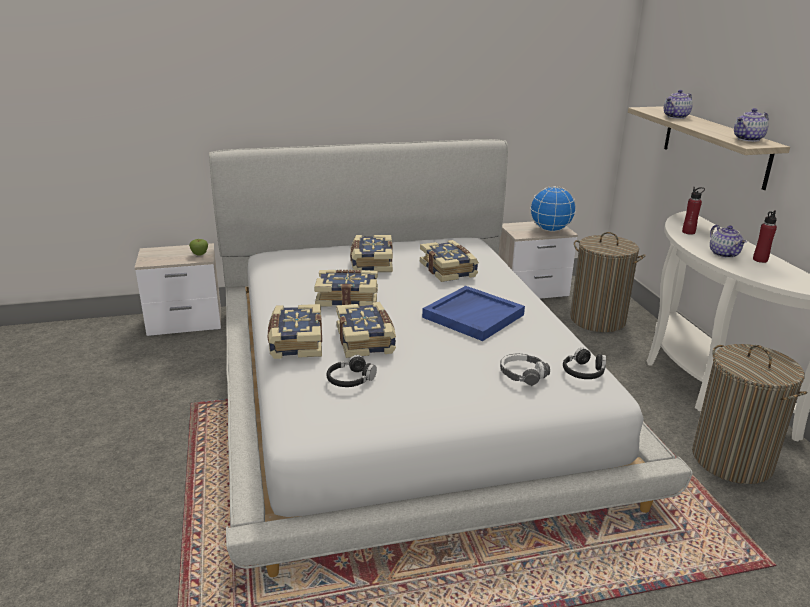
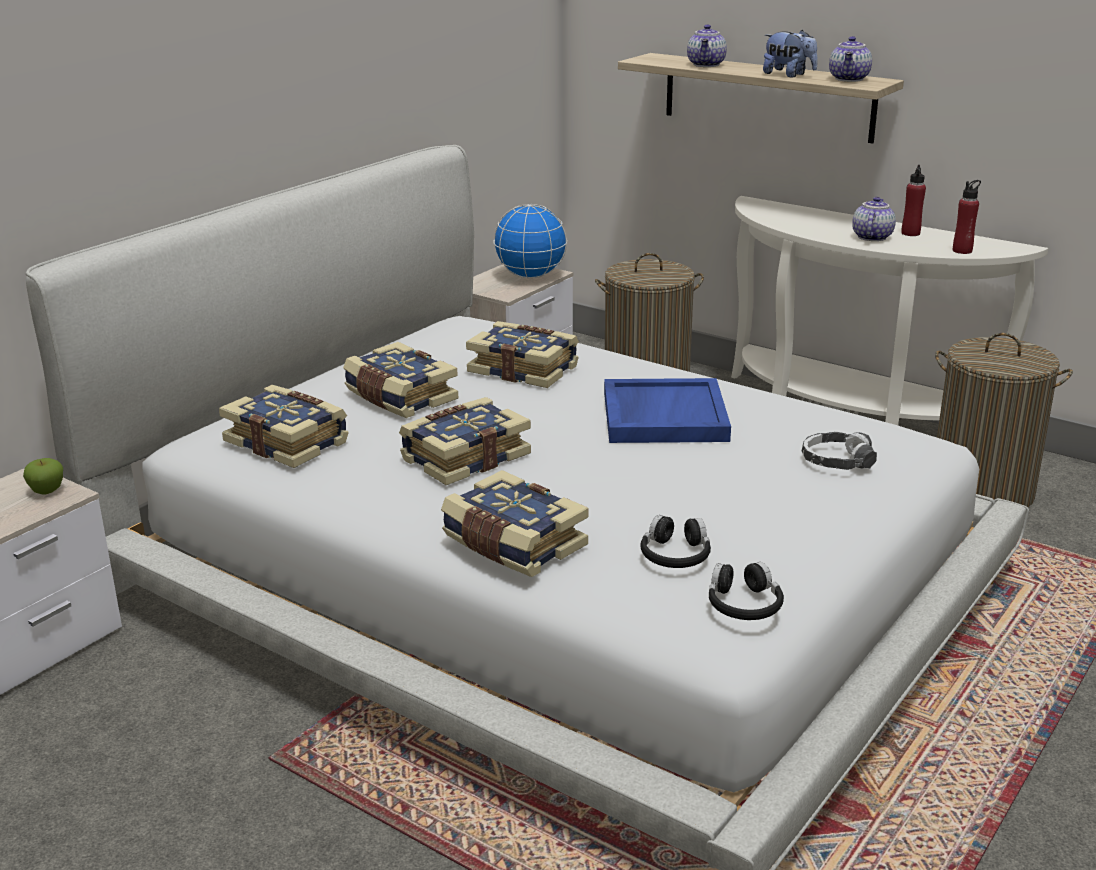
camera: 40 degrees left, 0 degrees up
book [336,302,396,358] -> book moved to [219,385,349,468]
black headphones [563,348,606,379] -> black headphones moved to [709,562,784,620]
red bottle [682,187,705,235] -> red bottle moved to [953,180,981,254]
teapot [710,225,747,258] -> teapot turned 105 degrees counterclockwise [852,197,896,241]
none -> plush toy [763,30,818,78]

